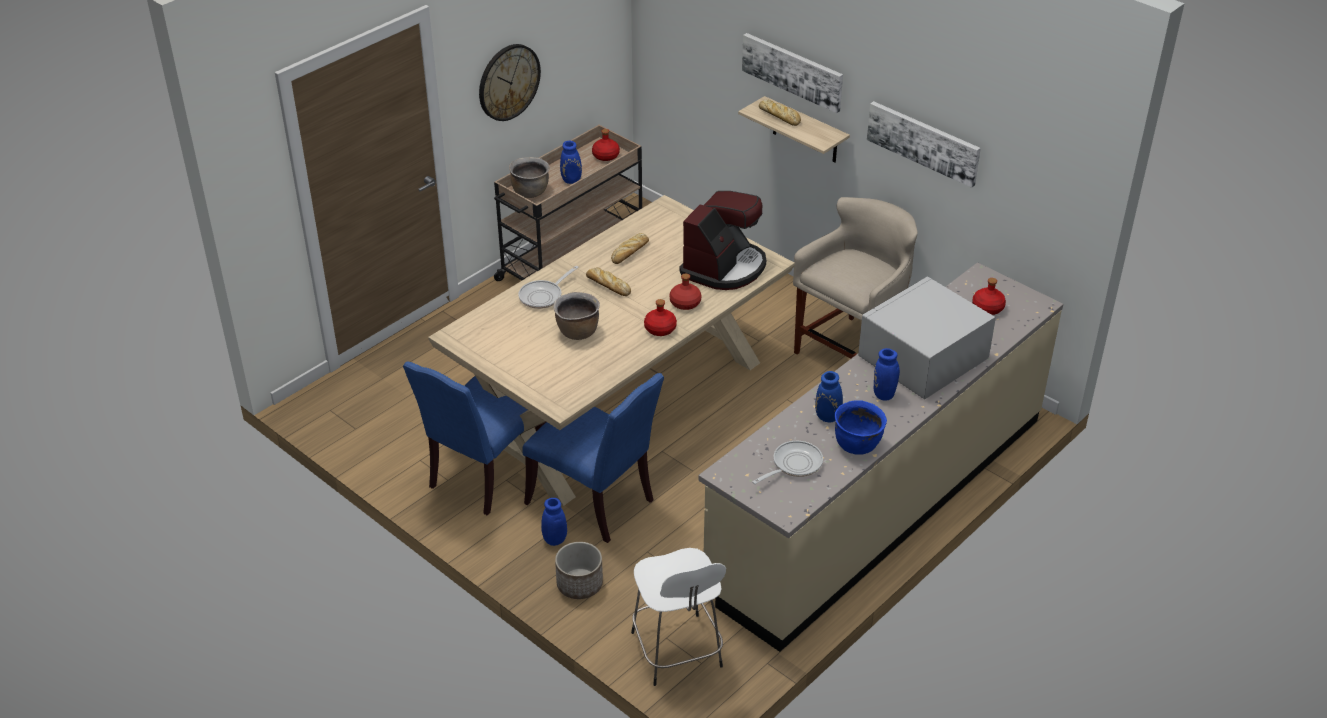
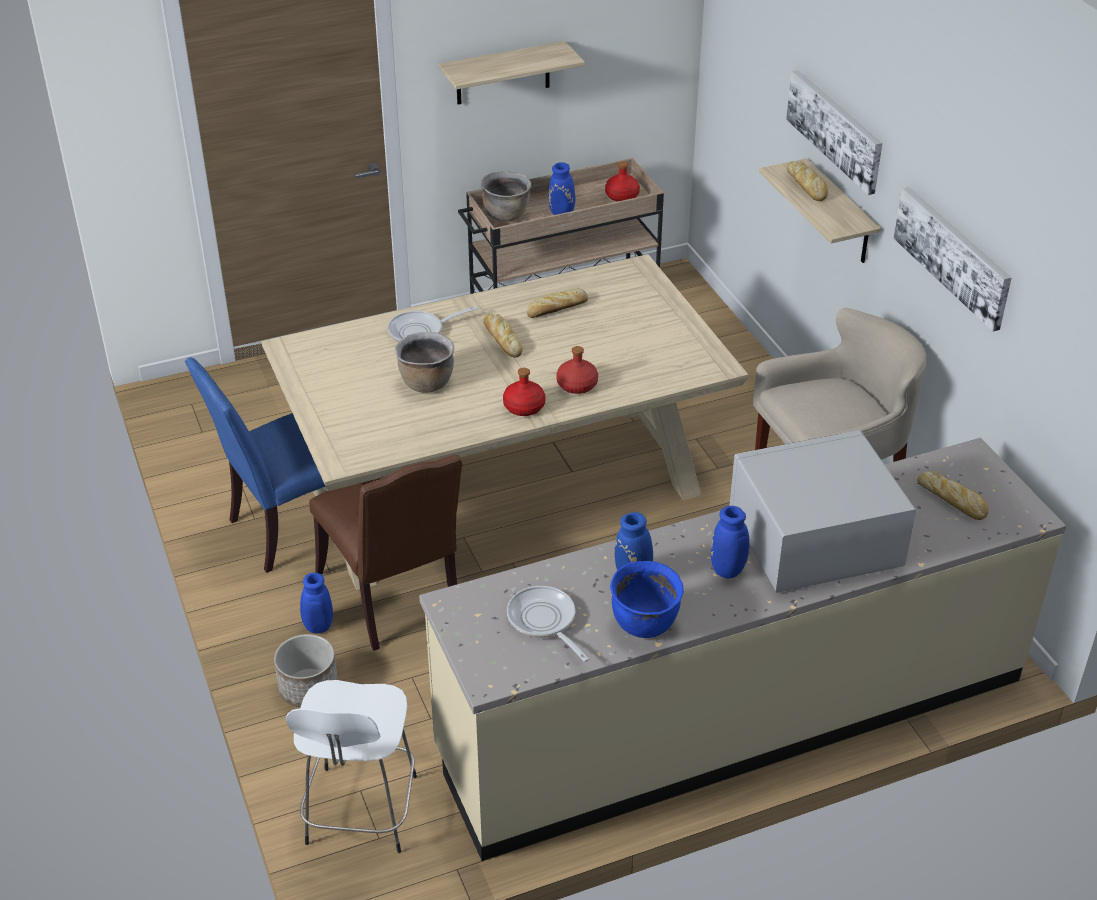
camera: 25 degrees right, 0 degrees up
wall clock [479,44,541,121] -> shelf [439,41,585,104]
blue chair [523,373,664,543] -> brown chair [309,455,462,651]
coffee machine [680,191,766,290] -> none
frying pan [752,441,823,484] -> frying pan turned 105 degrees counterclockwise [507,586,589,662]
red bottle [972,278,1006,315] -> bread [918,471,989,520]

